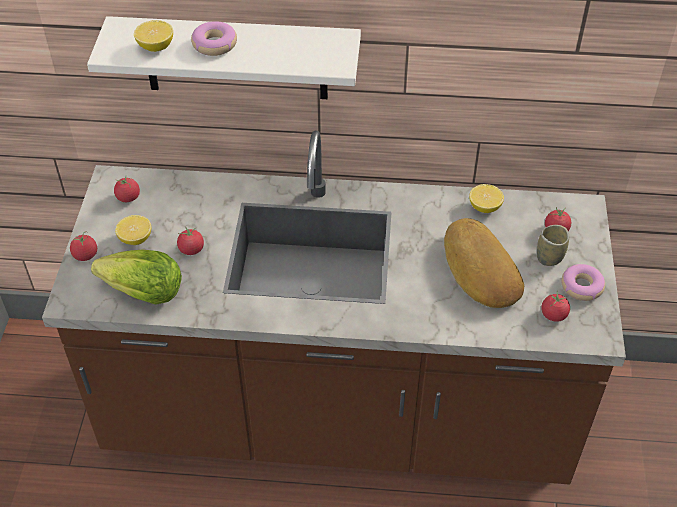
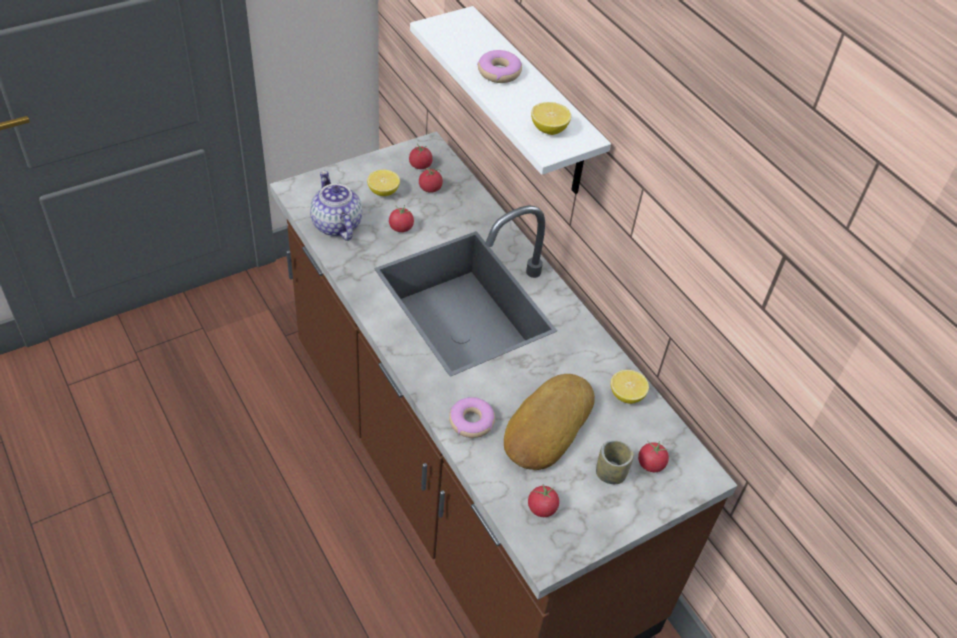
camera: 50 degrees right, 0 degrees up
tomato [70,231,97,261] -> tomato moved to [419,167,443,193]
lettuce [91,250,182,305] -> teapot [310,170,362,241]
lemon [134,20,173,52] -> lemon moved to [531,102,571,135]
donut [561,264,605,301] -> donut moved to [449,397,495,438]

